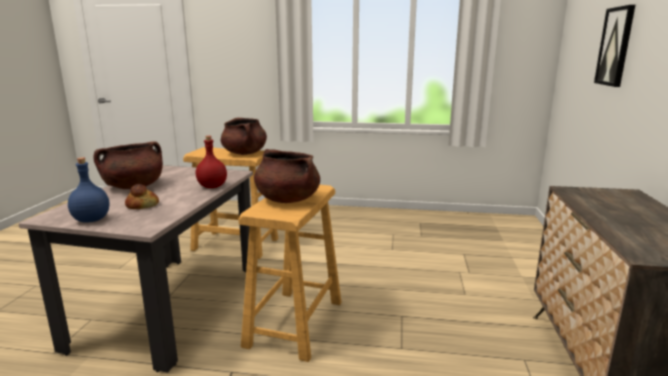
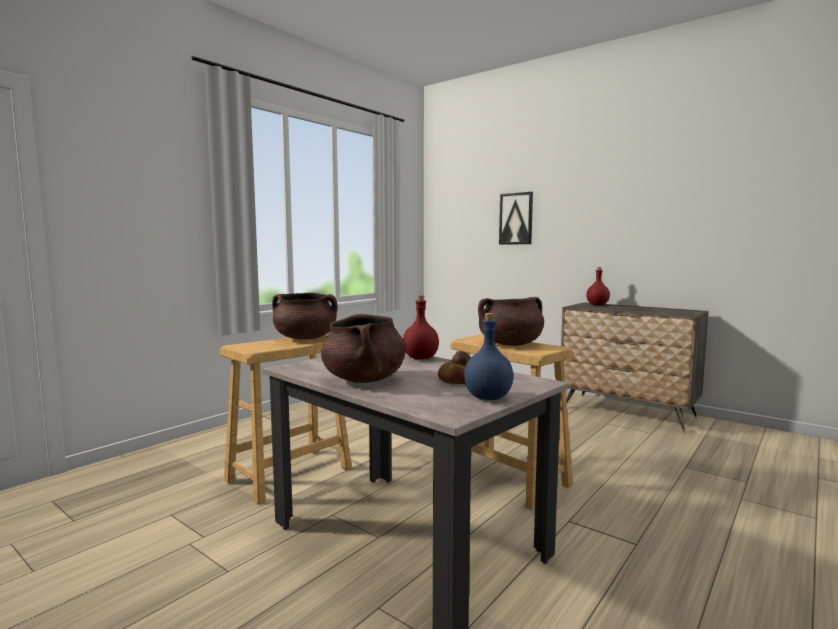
camera: 60 degrees left, 10 degrees down
none -> red bottle [586,267,610,305]

